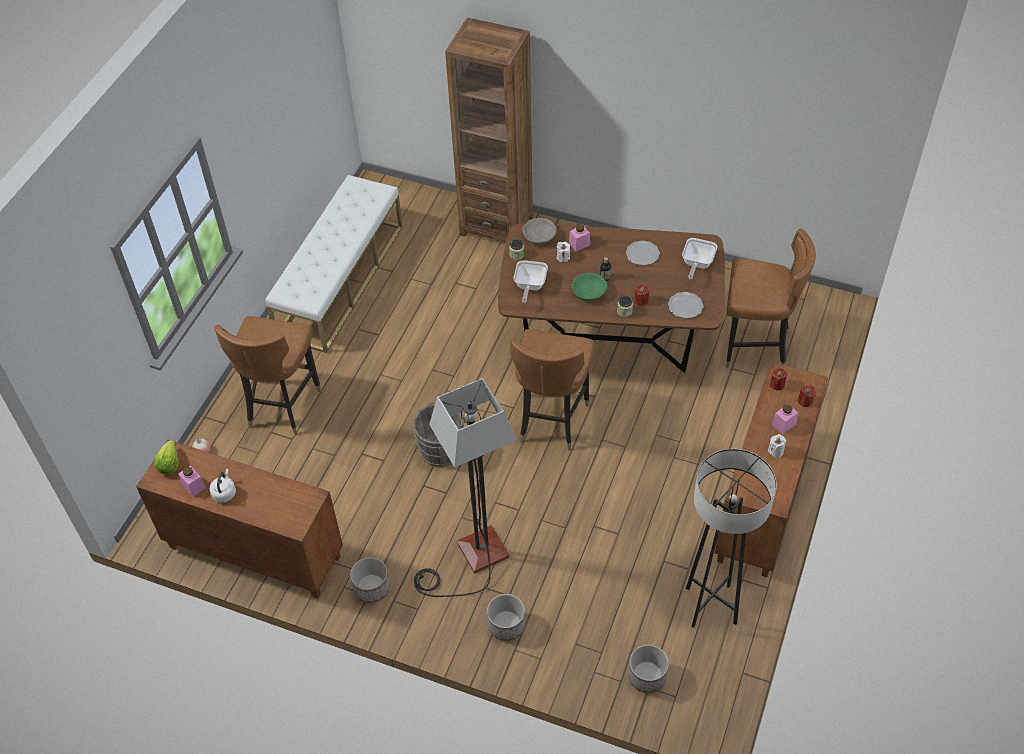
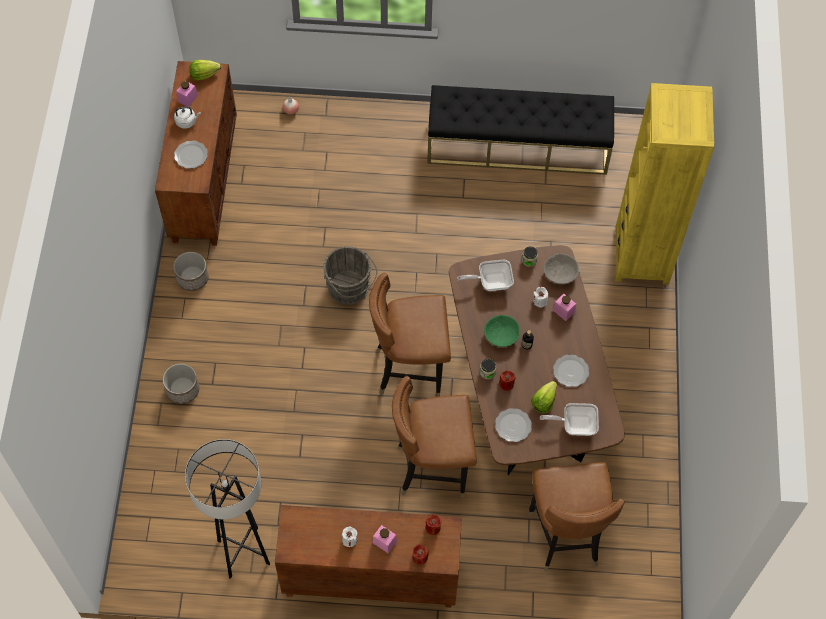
camera: 70 degrees right, 10 degrees up
brown chair [214,316,321,436] -> brown chair moved to [392,376,477,497]
white bench [265,175,403,353] -> black bench [427,85,614,175]
floor lamp [414,378,517,597] -> none
brown bookcase [445,18,533,243] -> yellow bookcase [615,83,714,285]
planter [628,644,669,693] -> none
none -> plate [174,141,208,169]
none -> lettuce [531,381,557,414]

